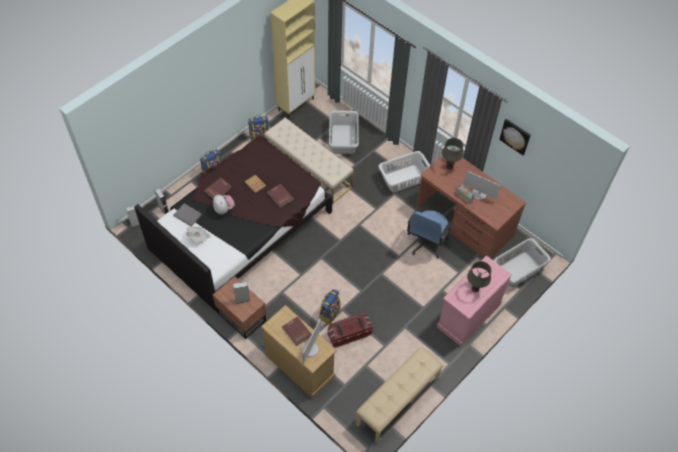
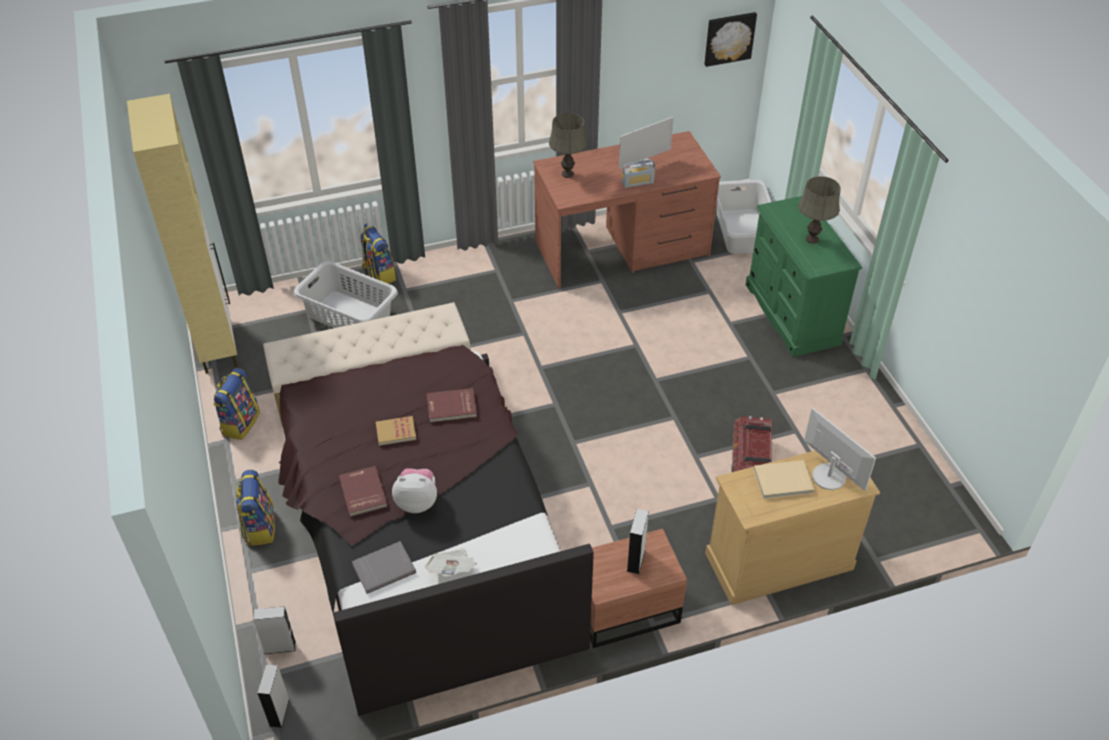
camera: 60 degrees left, 10 degrees down
red book [282,317,312,346] -> beige book [753,460,815,499]
backpack [319,289,341,324] -> backpack moved to [361,224,396,284]
beige bench [356,347,443,444] -> none
white laundry basket [378,151,430,192] -> none
blue office chair [407,207,453,258] -> none
pink dresser [436,255,512,347] -> green dresser [746,196,862,357]
picture [499,119,531,155] -> picture moved to [704,12,757,67]

